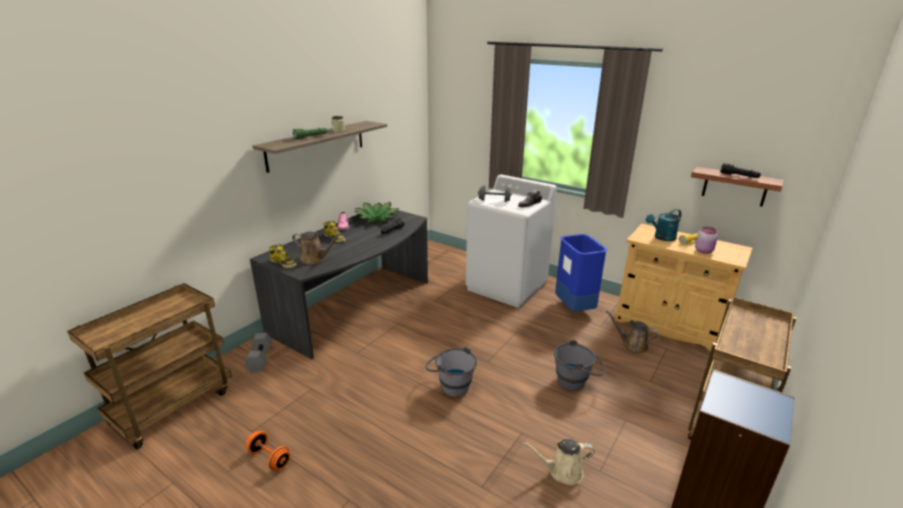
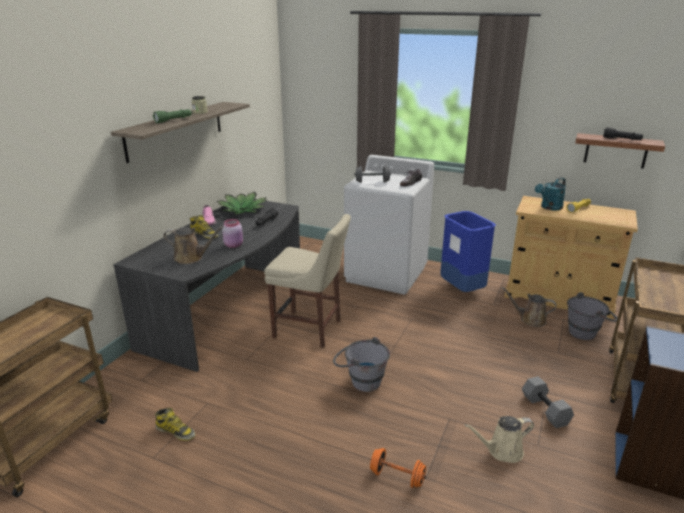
camera: 10 degrees left, 0 degrees up
grey dumbbell [244,333,272,372] -> grey dumbbell moved to [522,376,574,428]
orange dumbbell [246,431,291,470] -> orange dumbbell moved to [370,448,426,488]
boot [269,244,297,268] -> boot moved to [155,408,196,441]
grey bucket [554,340,606,391] -> grey bucket moved to [567,292,617,340]
pink jar [695,227,718,254] -> pink jar moved to [222,219,243,248]
none -> beige chair [264,214,351,348]

